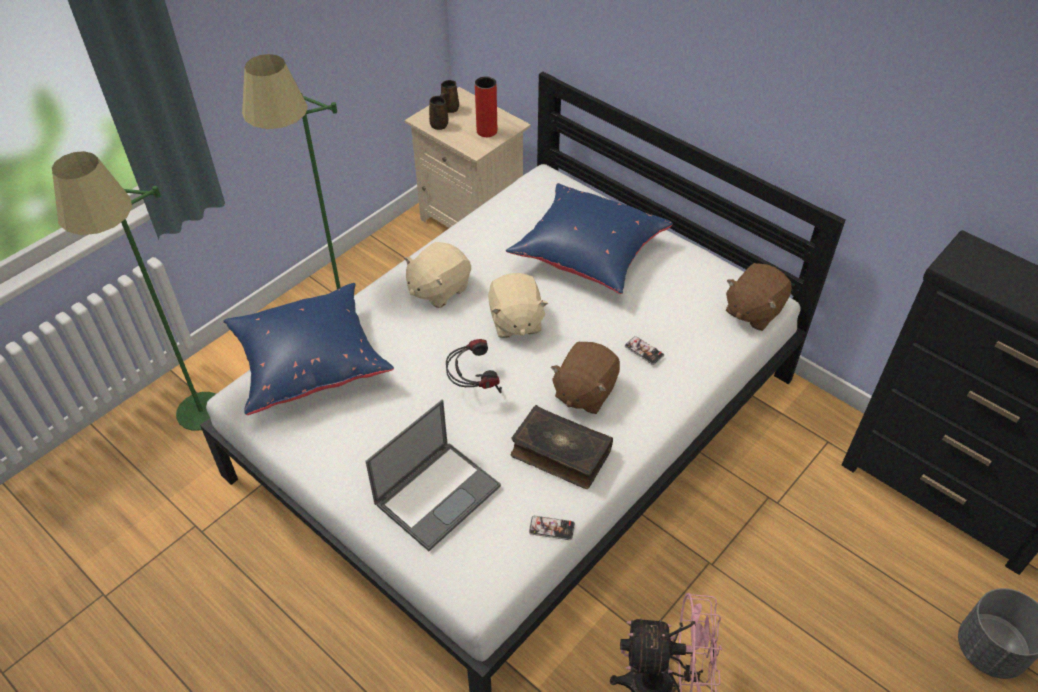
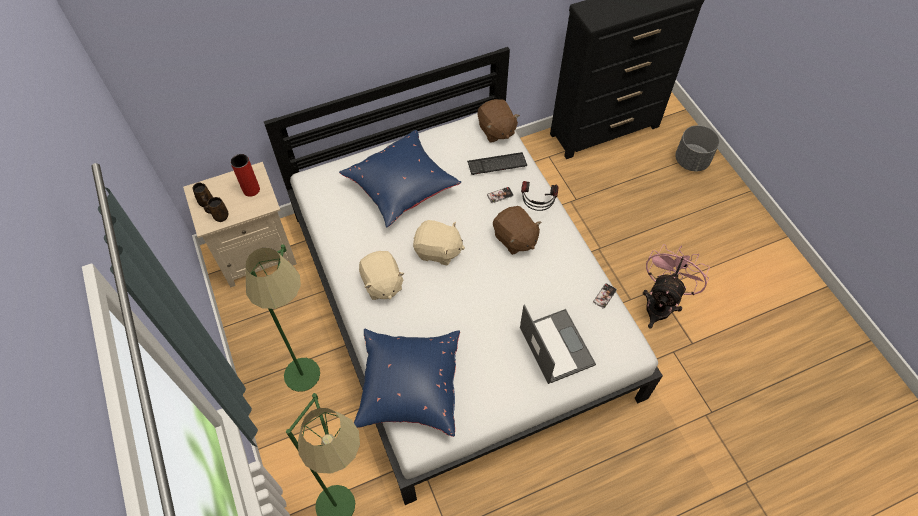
camera: 65 degrees left, 10 degrees up
headphones [446,339,502,393] -> headphones moved to [521,181,558,211]
book [511,405,613,489] -> none
none -> keyboard [467,152,527,175]

